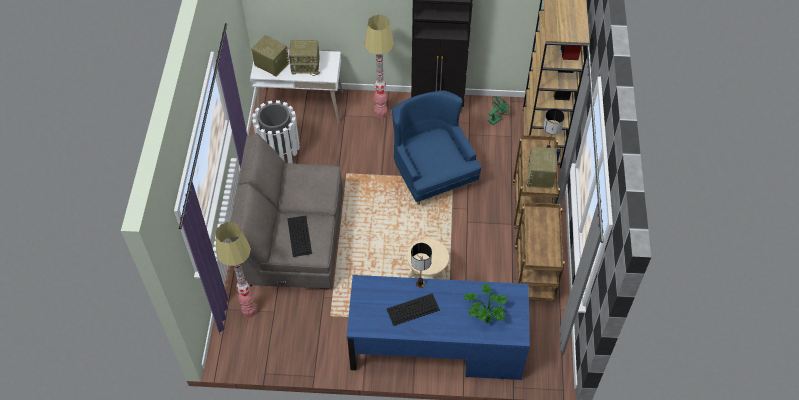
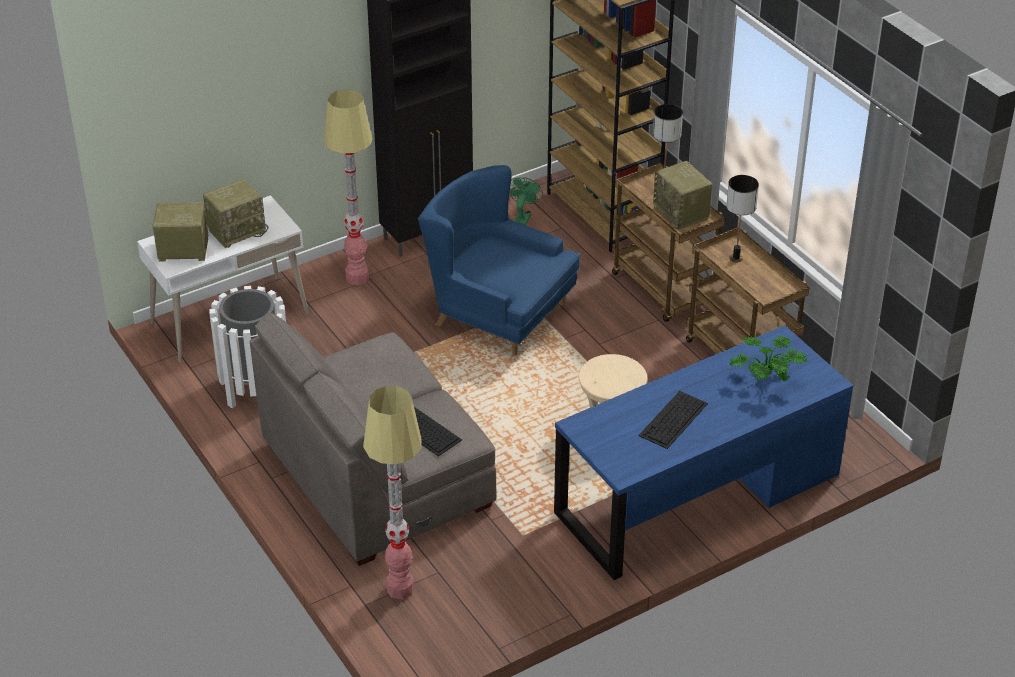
camera: 35 degrees left, 15 degrees down
table lamp [411,243,432,288] -> table lamp moved to [726,175,759,263]

